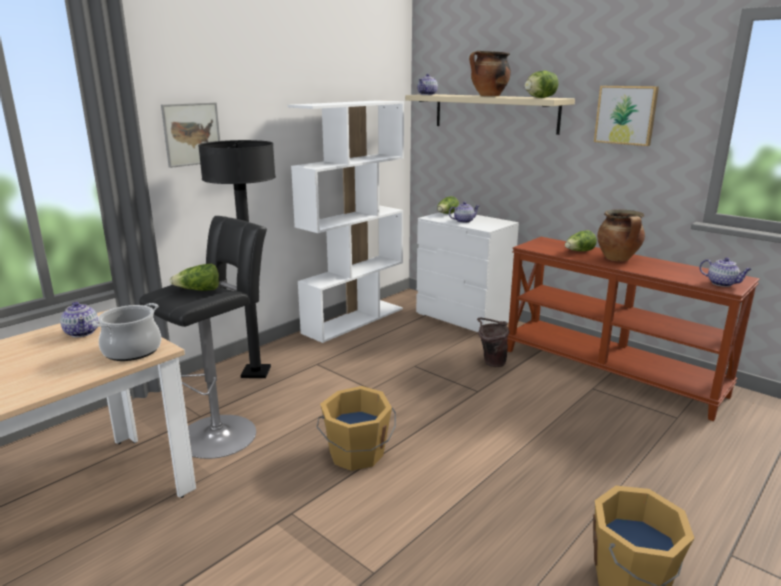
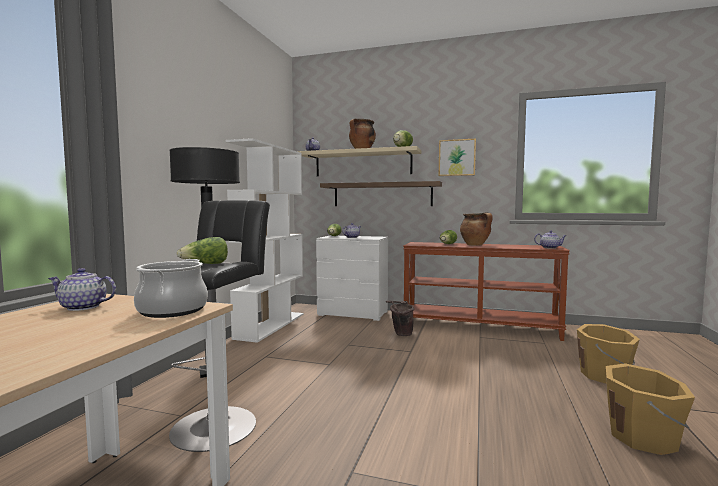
camera: 25 degrees left, 15 degrees down
teapot [60,302,99,337] -> teapot turned 150 degrees clockwise [48,268,116,311]
picture [161,102,220,168] -> none
orange bucket [317,386,396,471] -> orange bucket moved to [577,324,640,384]
none -> shelf [320,181,442,206]

